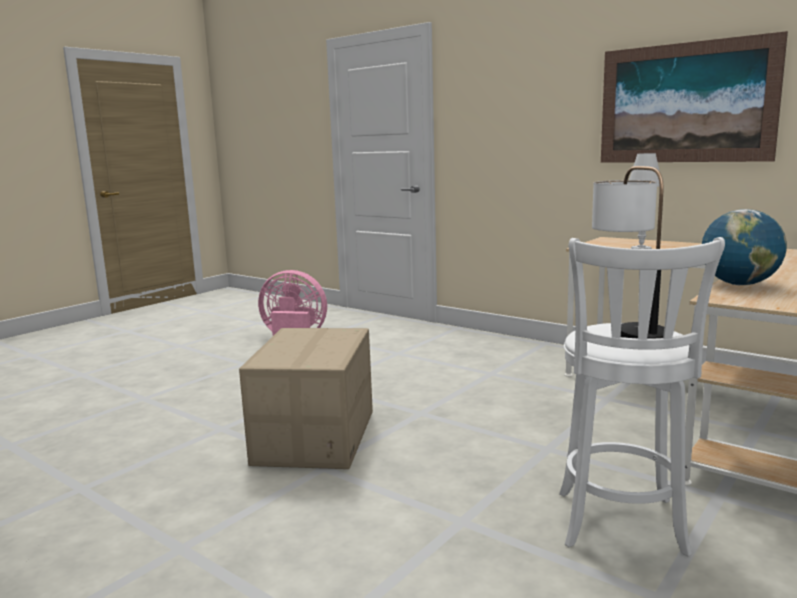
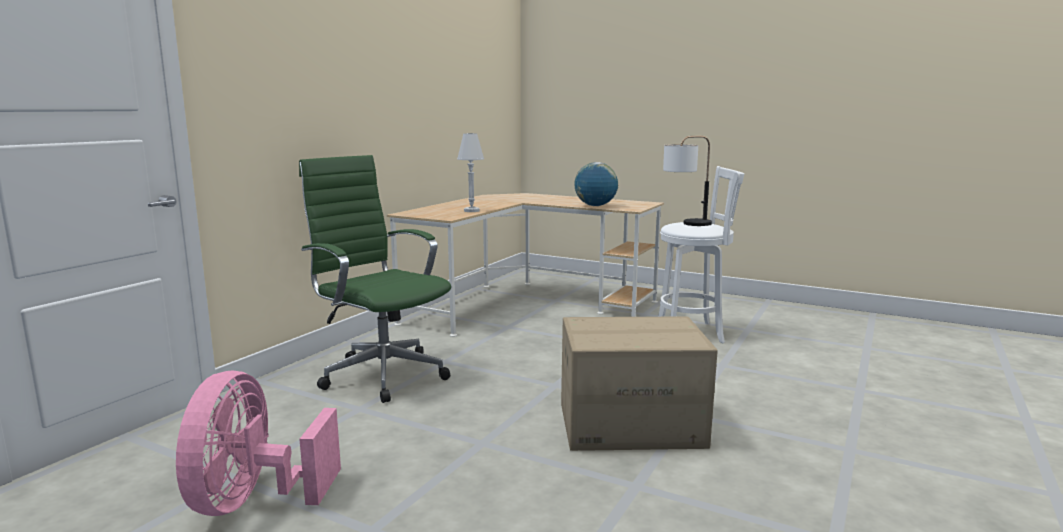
camera: 100 degrees left, 0 degrees up
picture [601,31,788,163] -> none
none -> green office chair [299,155,451,403]

